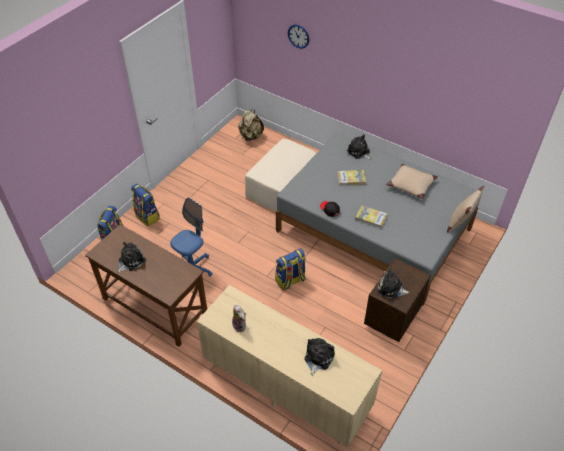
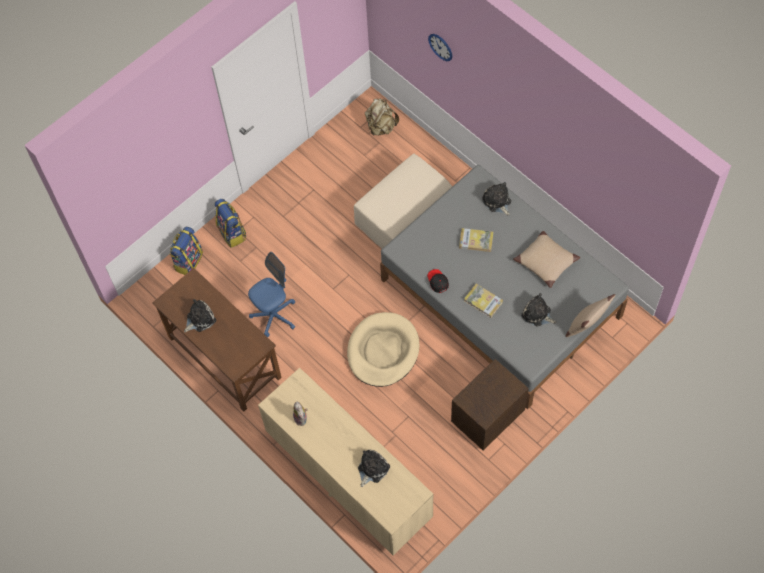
camera: 15 degrees right, 15 degrees up
backpack [275,248,306,290] -> beige dog bed [347,312,420,387]
plush toy [377,267,410,299] -> plush toy moved to [521,293,556,326]

